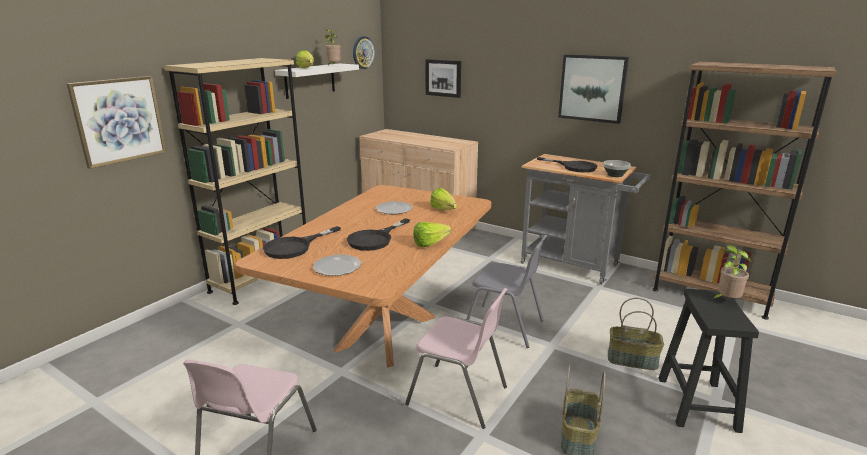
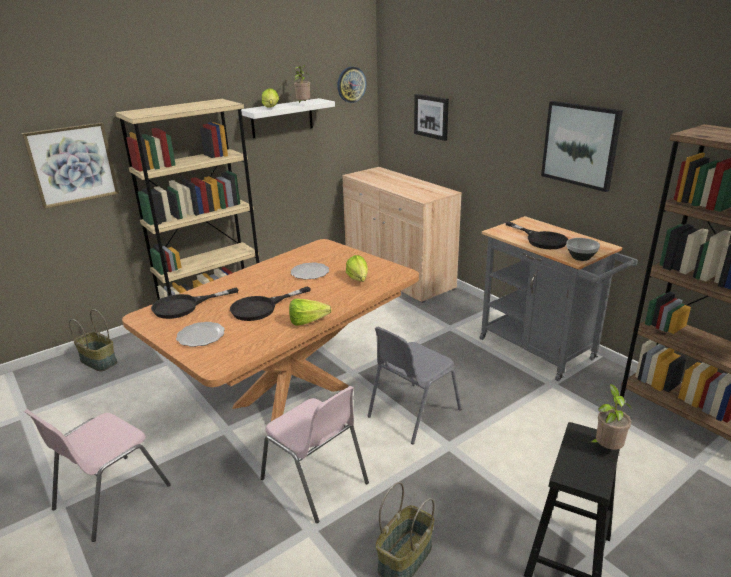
camera: 20 degrees right, 5 degrees up
grey chair [466,235,547,348] -> grey chair turned 90 degrees clockwise [368,327,461,444]
basket [608,298,664,370] -> basket moved to [69,309,117,372]

